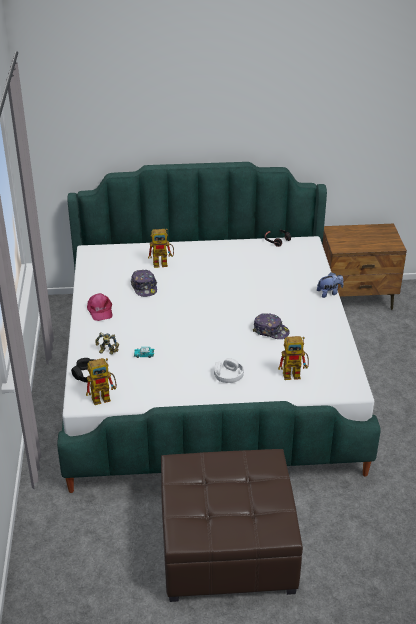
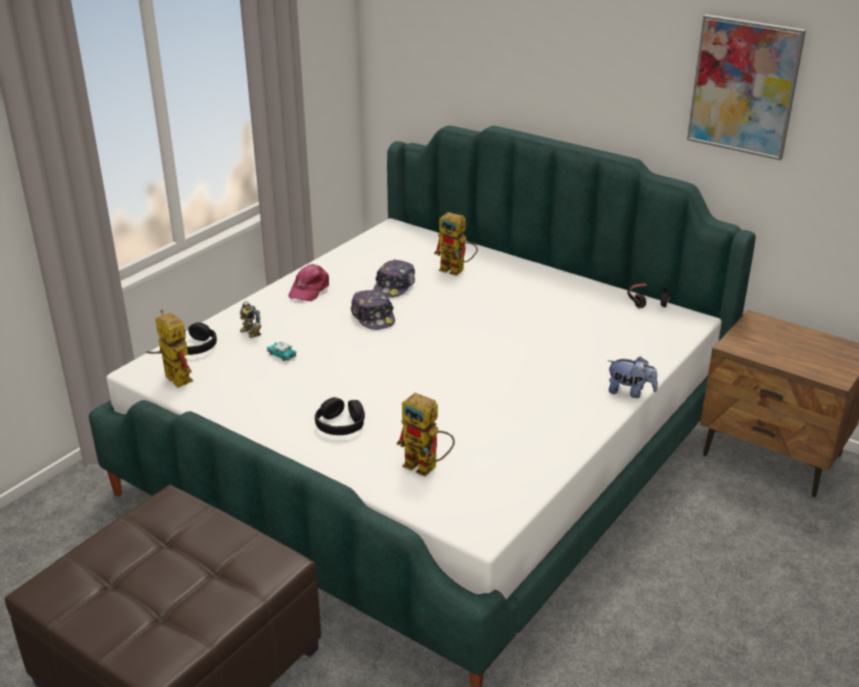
camera: 40 degrees right, 5 degrees down
toy robot [86,358,117,405] -> toy robot turned 150 degrees counterclockwise [146,309,193,388]
white headphones [214,358,244,383] -> black headphones [315,397,365,435]
cap [253,313,290,339] -> cap moved to [351,290,395,330]
none -> picture [687,14,806,160]

